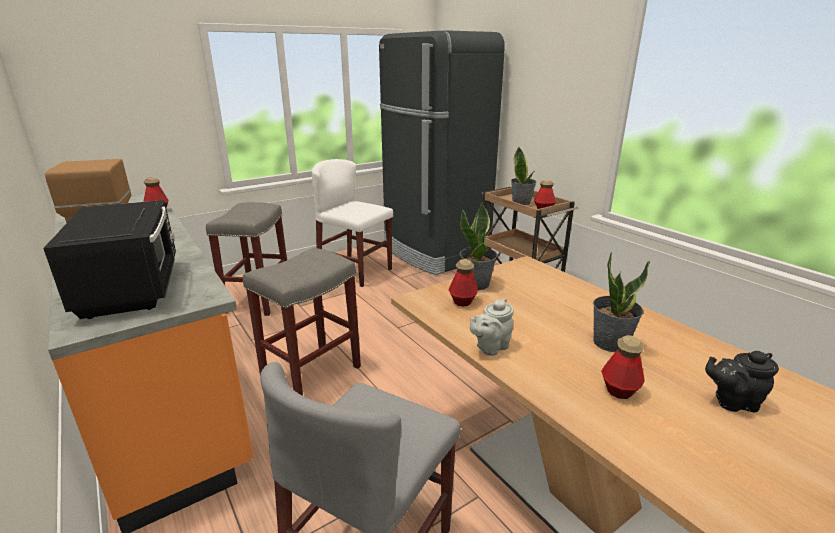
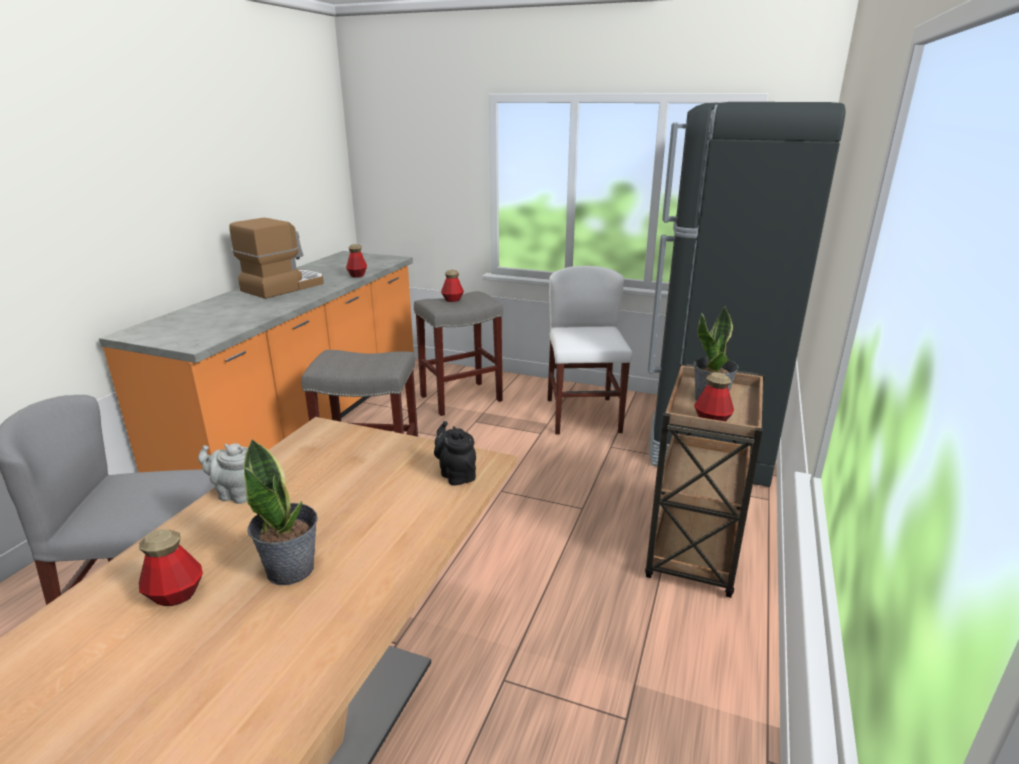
camera: 55 degrees right, 0 degrees up
black microwave [43,200,176,319] -> none
bottle [448,259,478,306] -> bottle moved to [441,270,464,302]
potted plant [460,202,497,290] -> none
black teapot [705,351,779,412] -> black teapot moved to [434,421,476,486]

